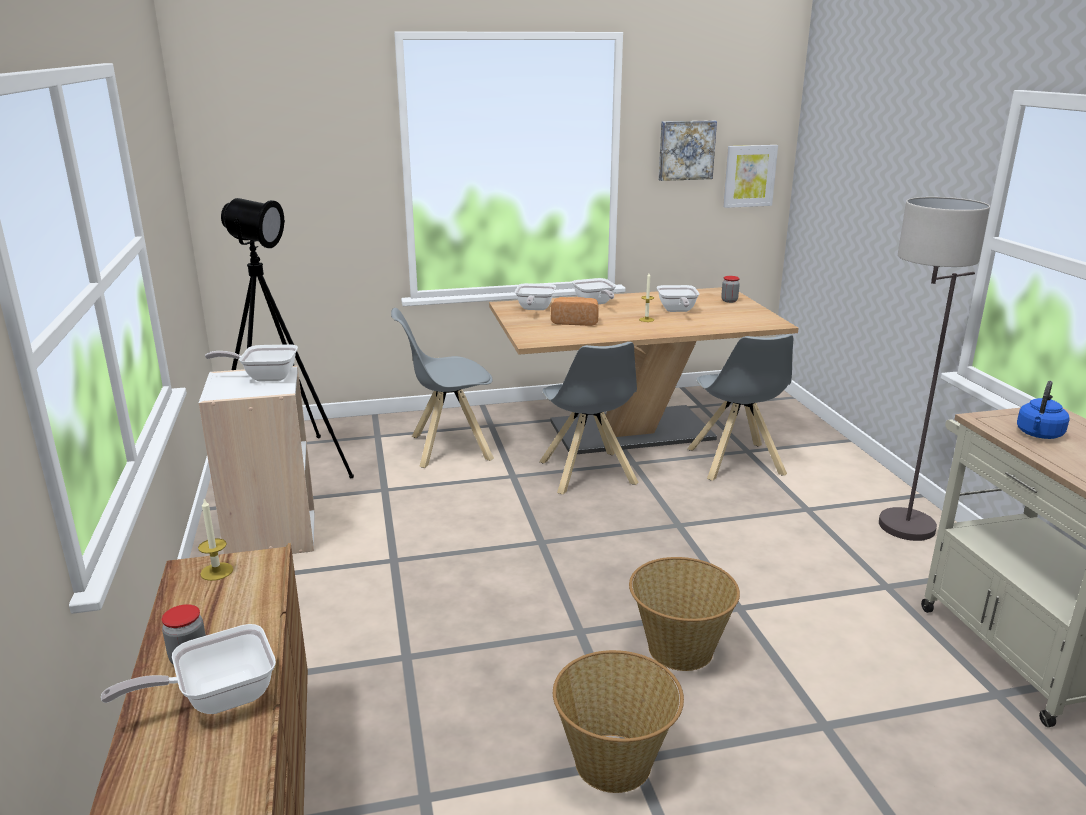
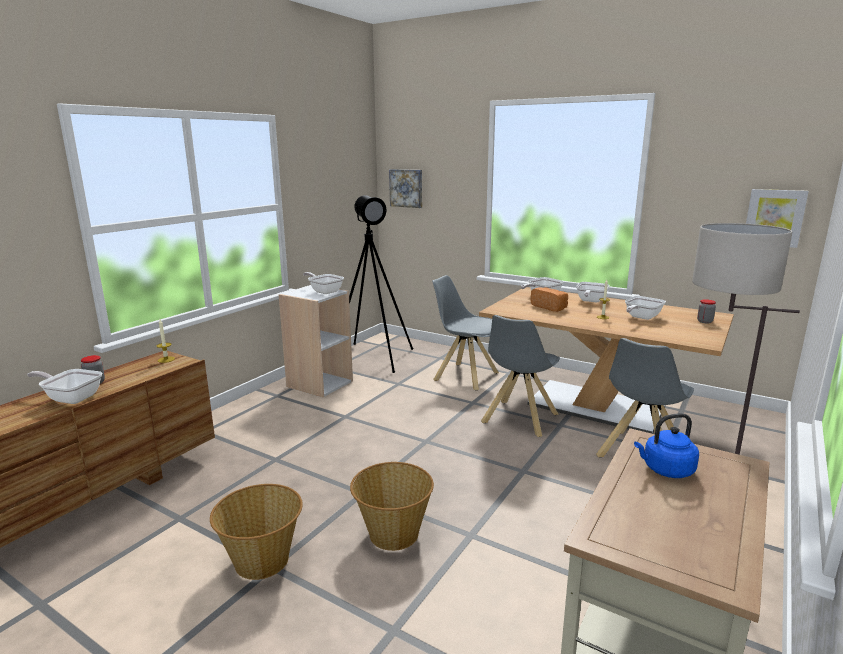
camera: 45 degrees right, 5 degrees down
picture [658,120,717,181] -> picture moved to [389,169,422,208]

